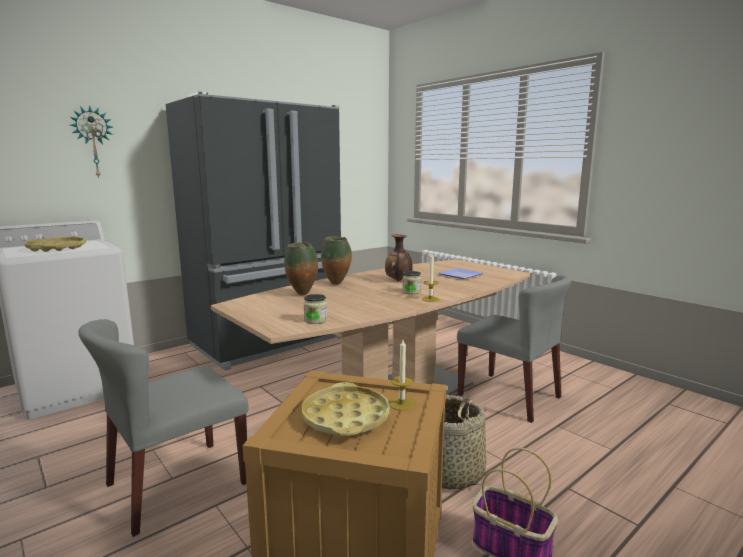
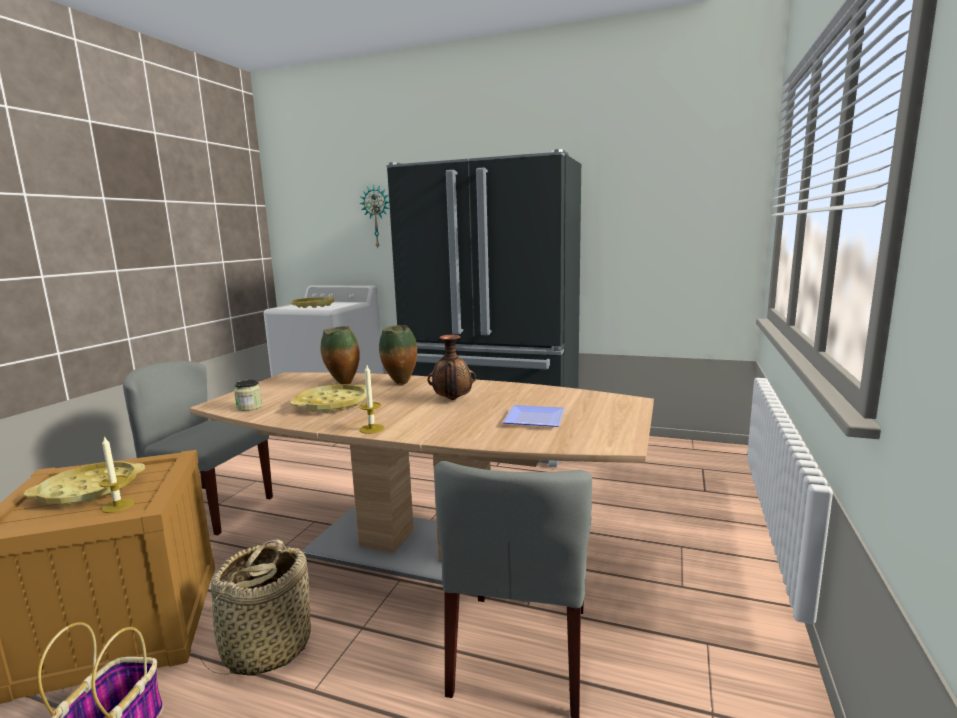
camera: 60 degrees right, 0 degrees up
jar [402,271,422,294] -> none
none -> yellow tray [290,384,367,413]

